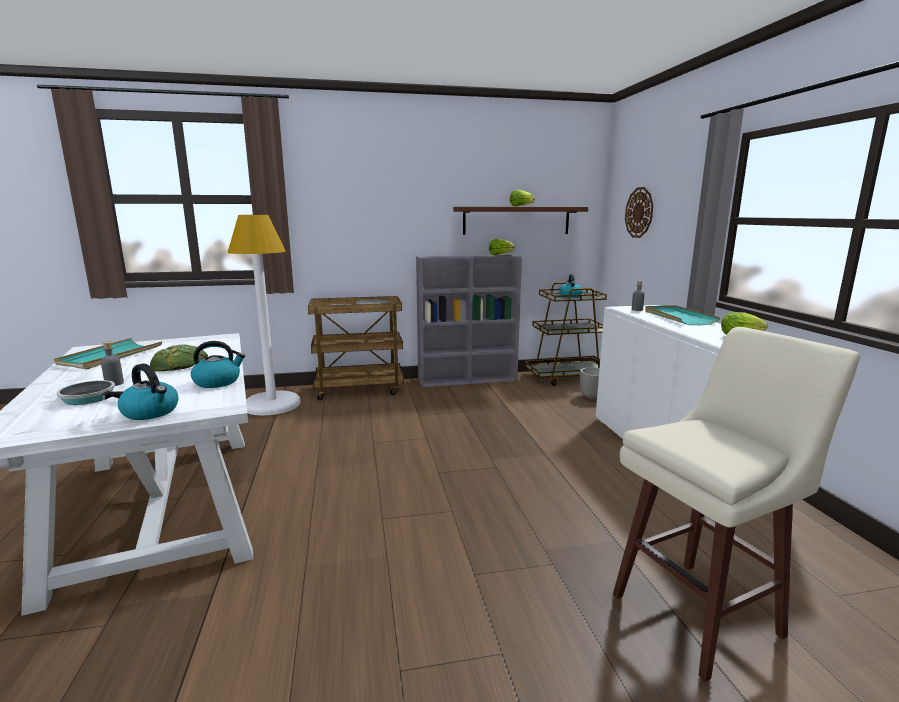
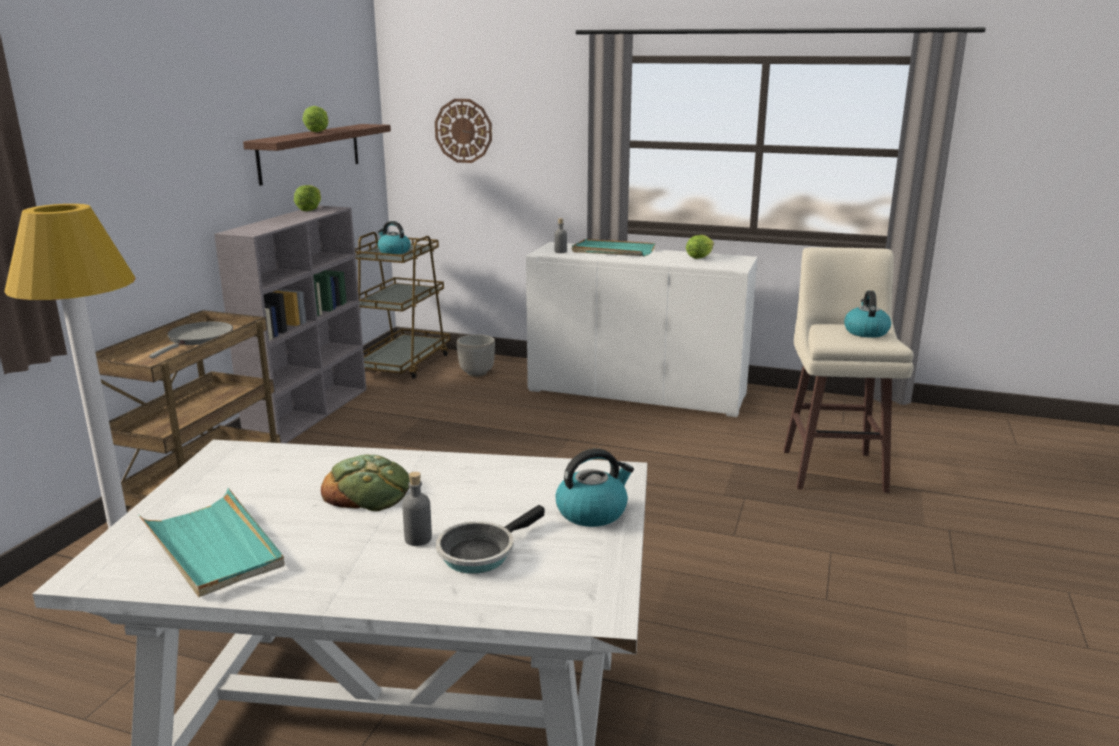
camera: 60 degrees left, 5 degrees up
kettle [191,341,245,388] -> kettle moved to [844,291,891,338]

